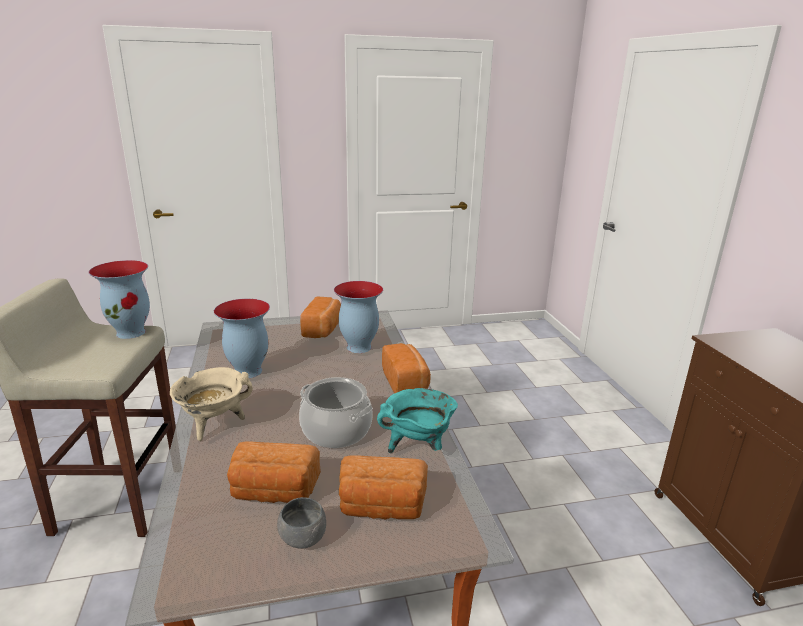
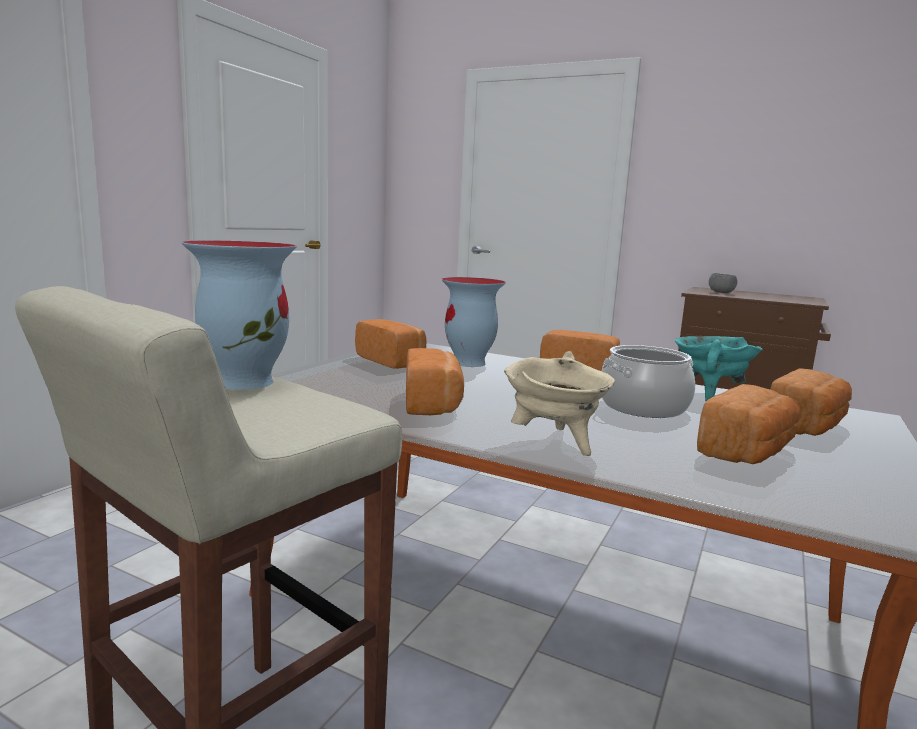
camera: 50 degrees left, 10 degrees down
vase [214,299,270,378] -> bread [406,348,464,415]
grey bowl [277,497,326,549] -> grey bowl moved to [709,273,737,293]

